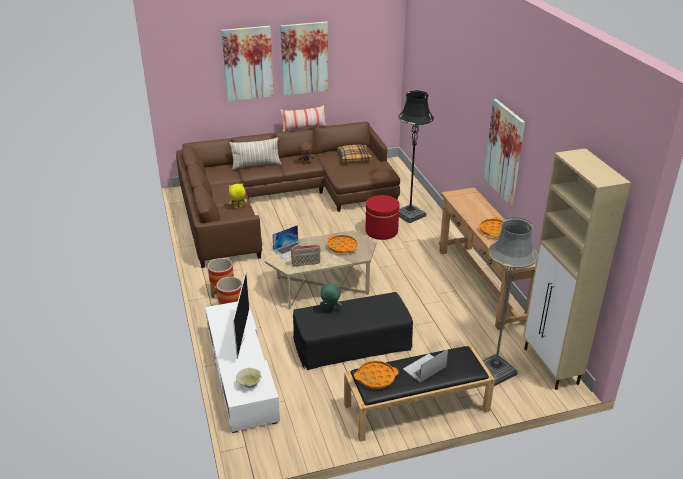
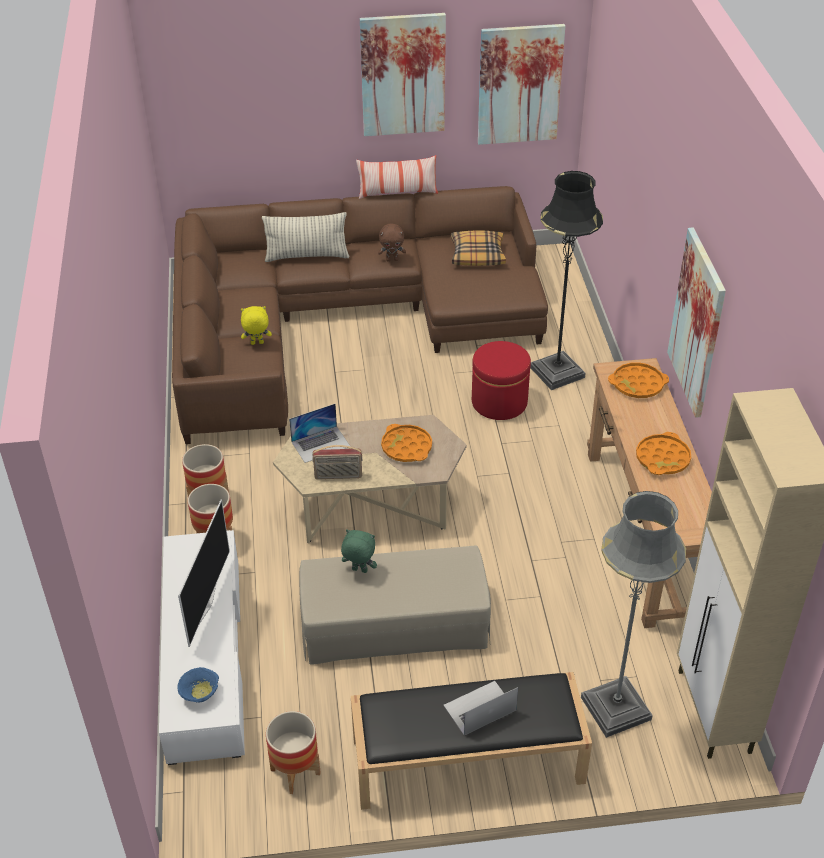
camera: 10 degrees right, 10 degrees up
picture [221,26,274,101] -> picture moved to [478,24,565,145]
beige bowl [236,368,262,388] -> blue bowl [177,667,219,702]
black ottoman [293,292,413,370] -> beige ottoman [299,545,491,665]
orange tray [354,361,398,389] -> orange tray moved to [608,362,669,398]
none -> planter [266,711,321,794]

